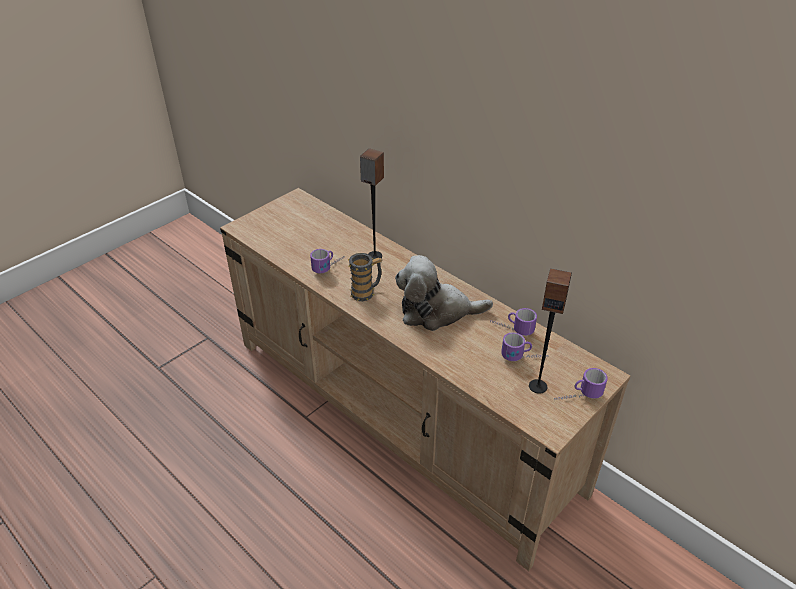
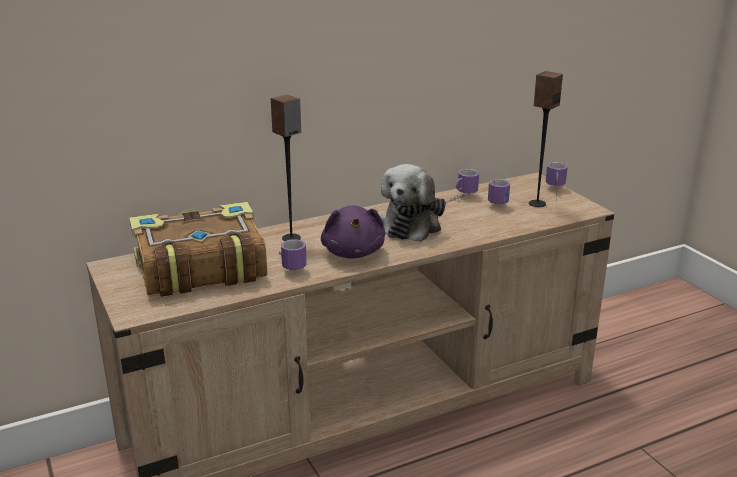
camera: 70 degrees left, 15 degrees down
mug [348,253,383,301] -> purple plush toy [321,205,385,259]
none -> book [129,202,267,297]

